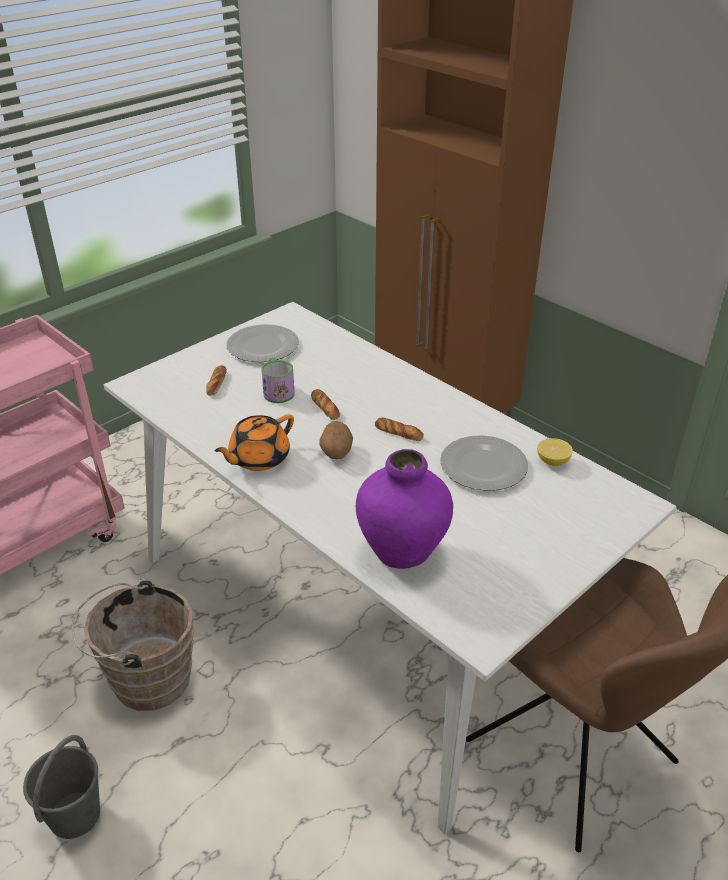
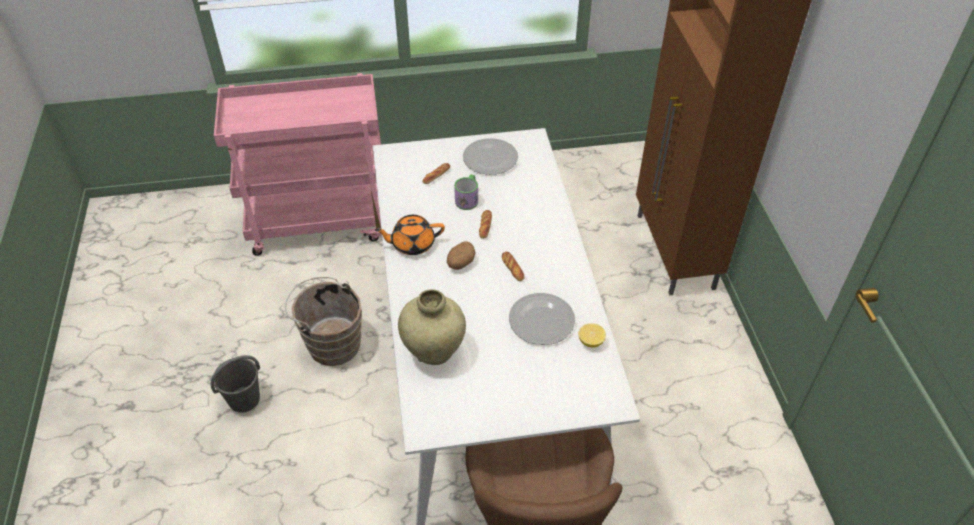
camera: 35 degrees right, 10 degrees up
purple vase [356,449,453,569] -> beige vase [398,289,466,365]

